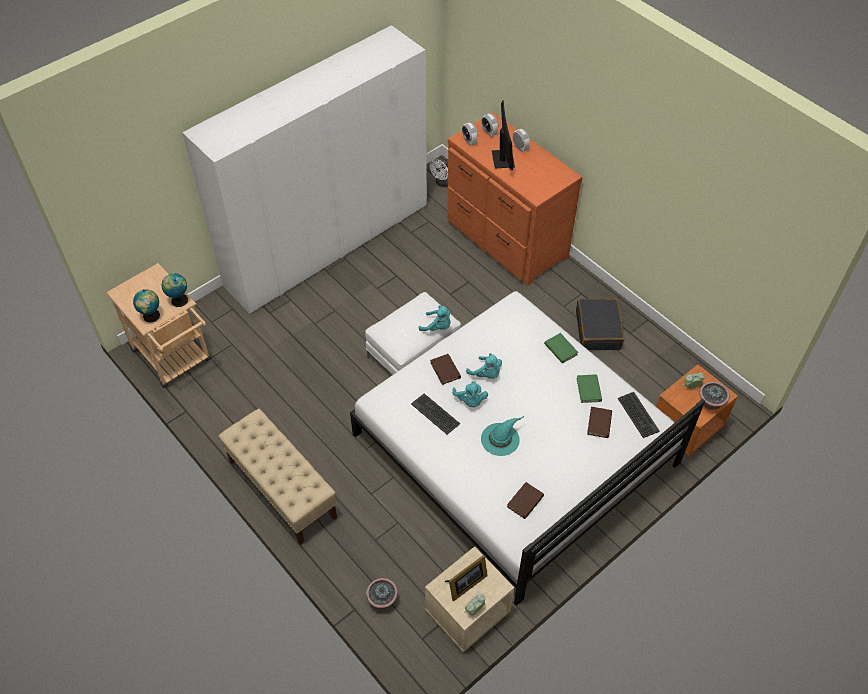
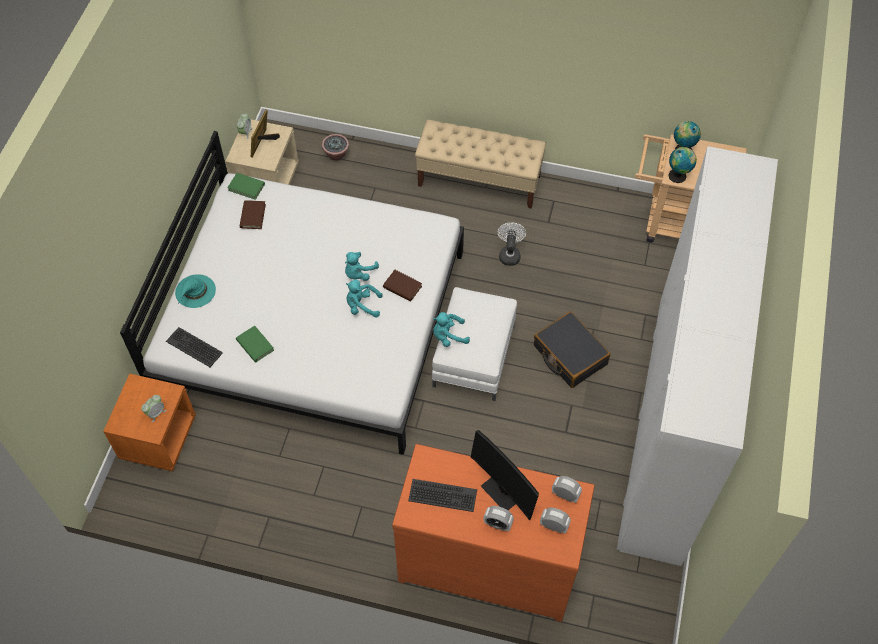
camera: 145 degrees right, 5 degrees up
keyboard [411,393,460,435] -> keyboard moved to [408,479,477,512]
white fan [430,159,448,187] -> white fan moved to [498,222,526,266]
turquoise plush toy [452,381,488,407] -> turquoise plush toy turned 90 degrees counterclockwise [345,252,379,281]
turquoise hat [481,416,524,456] -> turquoise hat moved to [175,274,216,308]
green book [544,333,578,364] -> green book moved to [227,173,265,200]
black suitcase [576,298,624,350] -> black suitcase moved to [534,311,610,388]
brown book [587,407,612,438] -> none
potted plant [699,381,730,410] -> none

